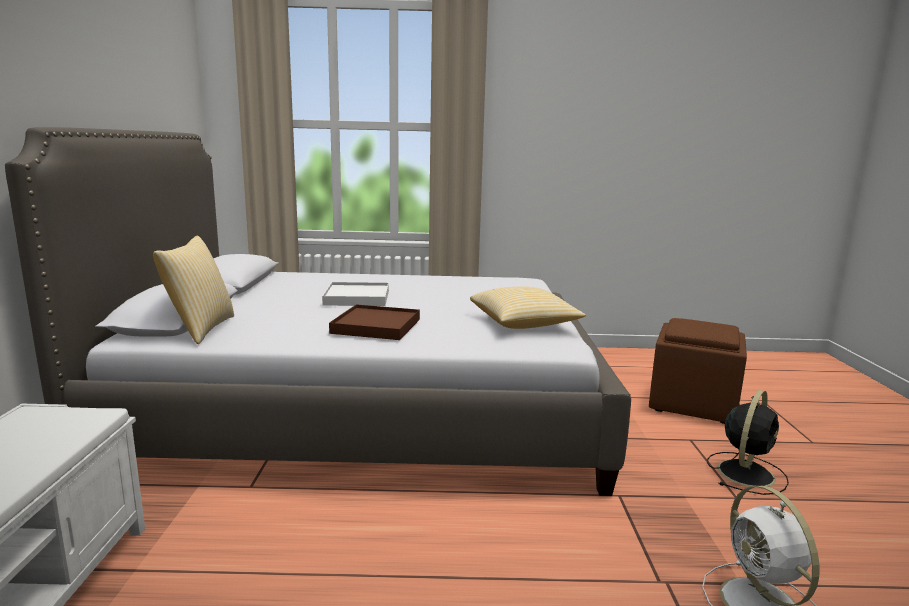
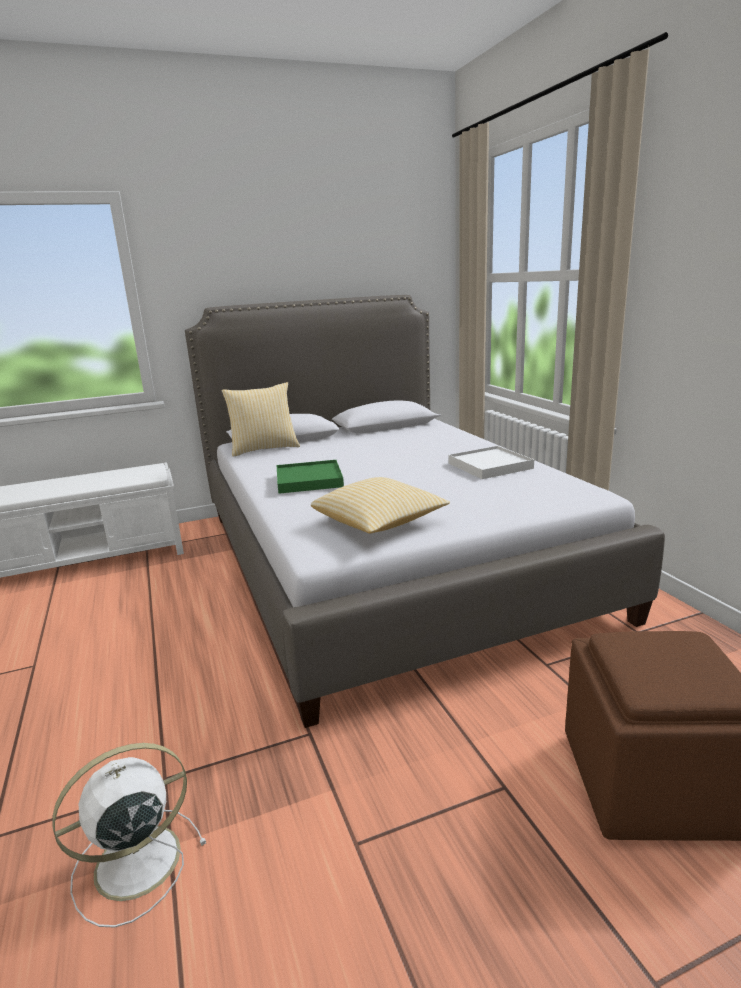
camera: 70 degrees right, 5 degrees up
white tray [322,282,389,306] -> white tray moved to [448,446,534,479]
brown tray [329,304,420,340] -> green tray [277,460,344,494]
black fan [707,390,789,495] -> none

